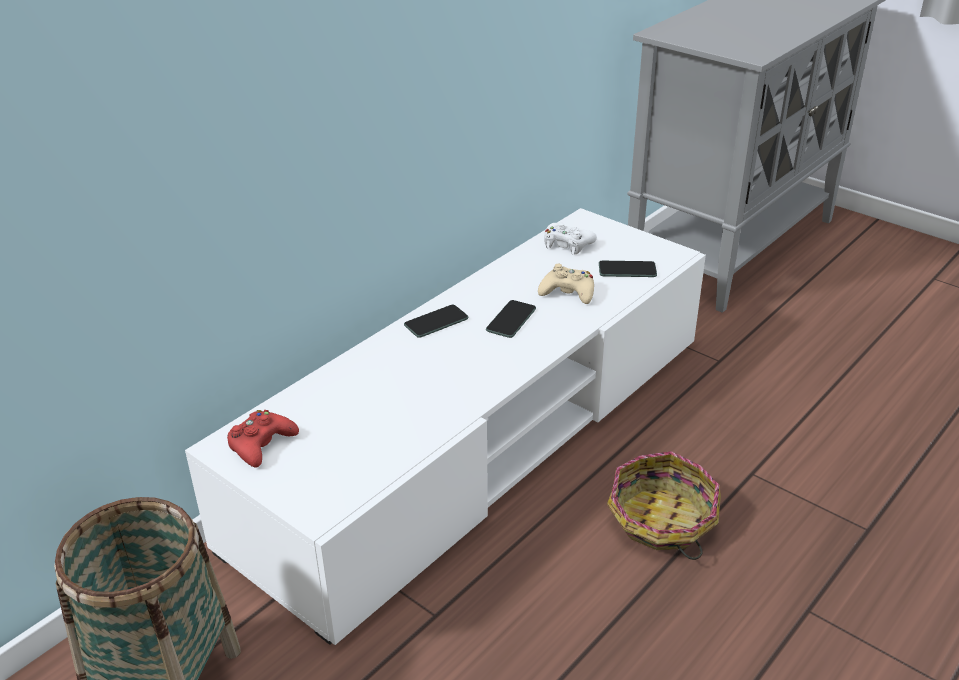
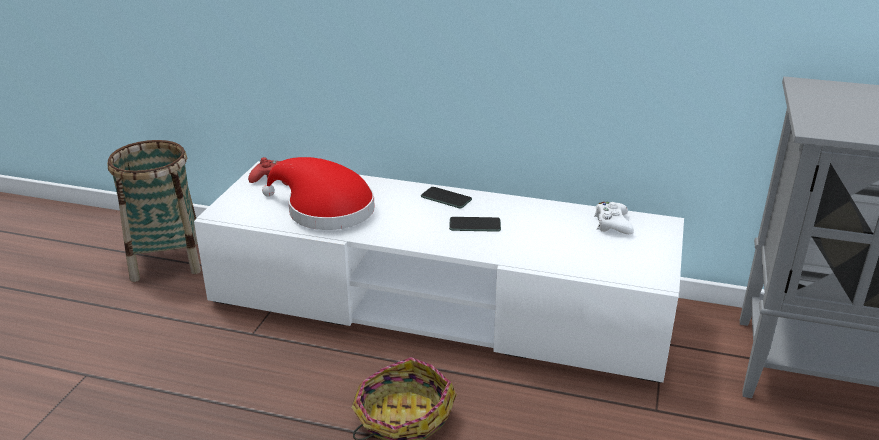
camera: 65 degrees right, 5 degrees down
beige game controller [538,264,594,304] -> none
phone [599,261,657,277] -> none
none -> red hat [262,157,374,230]

